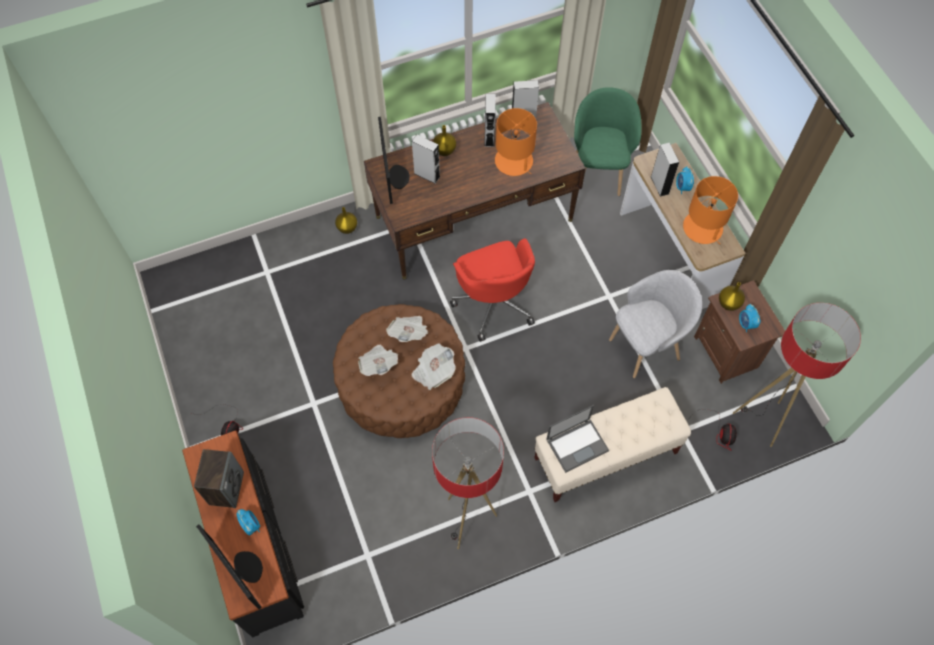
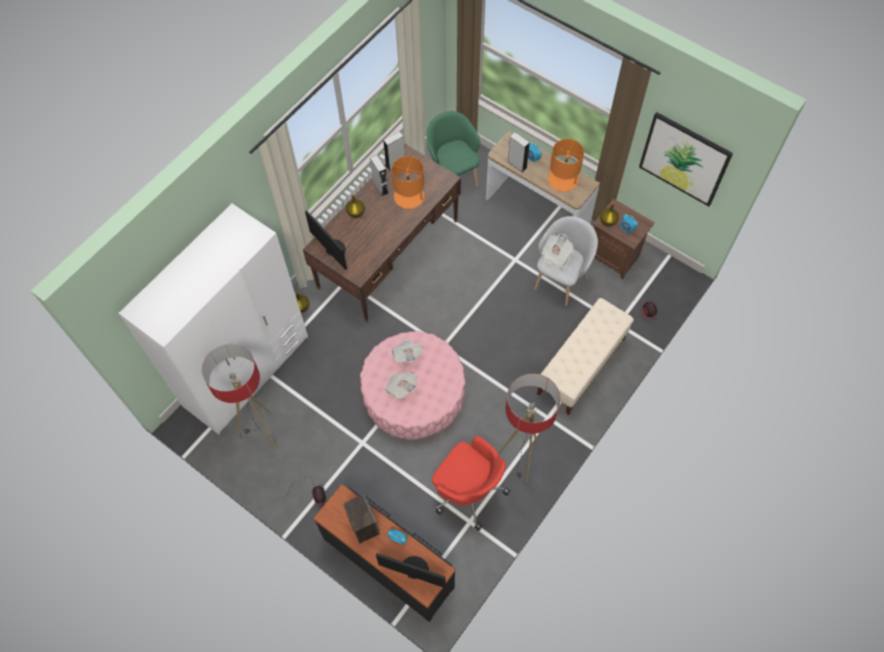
camera: 30 degrees left, 0 degrees up
brown ottoman [333,304,465,438] -> pink ottoman [360,331,466,440]
grey speaker [412,135,440,184] -> none
newspaper [412,344,456,390] -> newspaper moved to [541,234,574,269]
red office chair [450,238,535,342] -> red office chair moved to [432,436,510,531]
laptop [546,405,609,473] -> none
floor lamp [733,303,861,447] -> floor lamp moved to [202,344,277,449]
none -> white wardrobe [119,203,308,434]
none -> picture [639,112,733,207]

